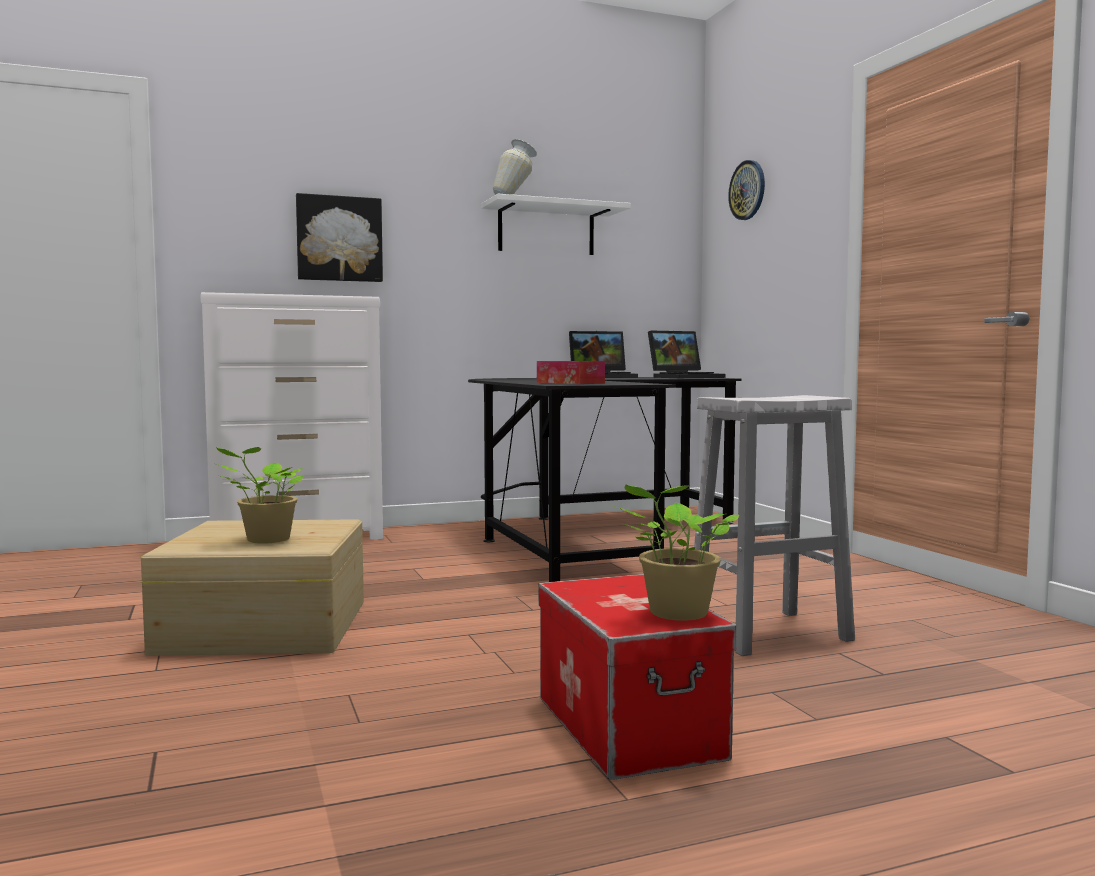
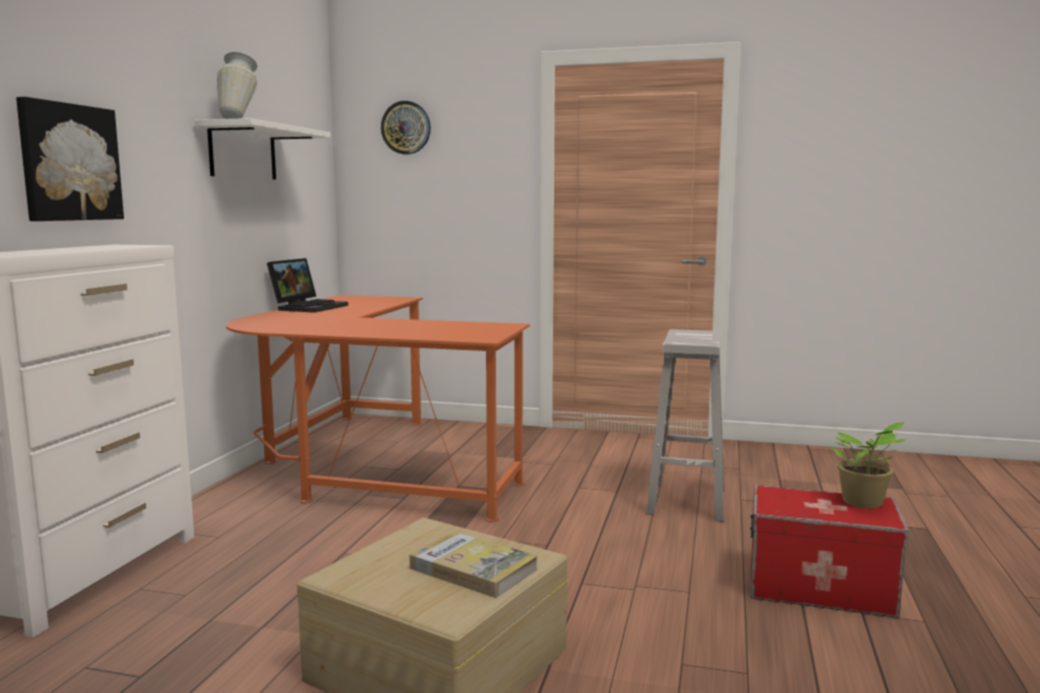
camera: 55 degrees left, 5 degrees up
potted plant [216,447,303,544] -> book [409,531,538,598]
black desk [468,377,741,582] -> orange desk [226,295,530,522]
tissue box [537,361,605,384] -> none
laptop [648,331,725,378] -> none

